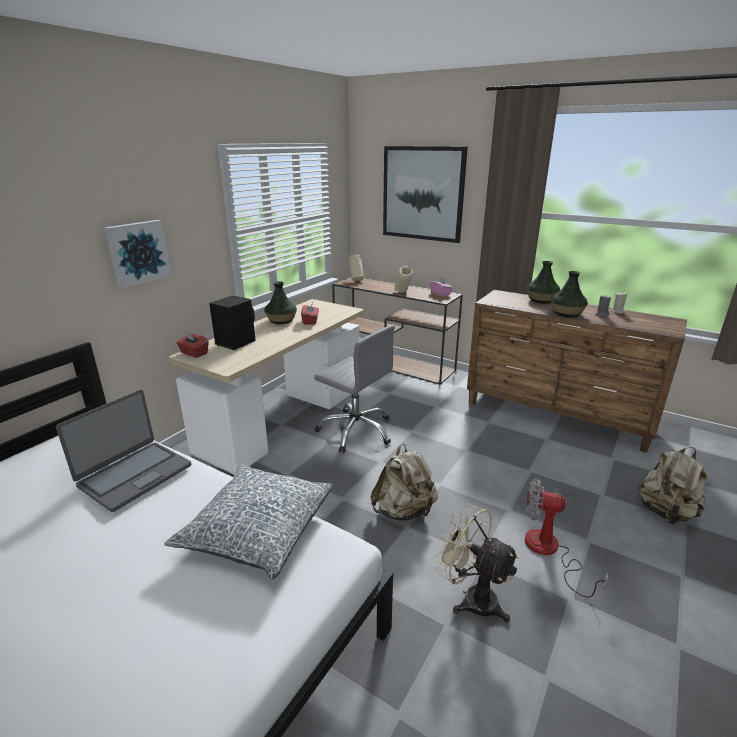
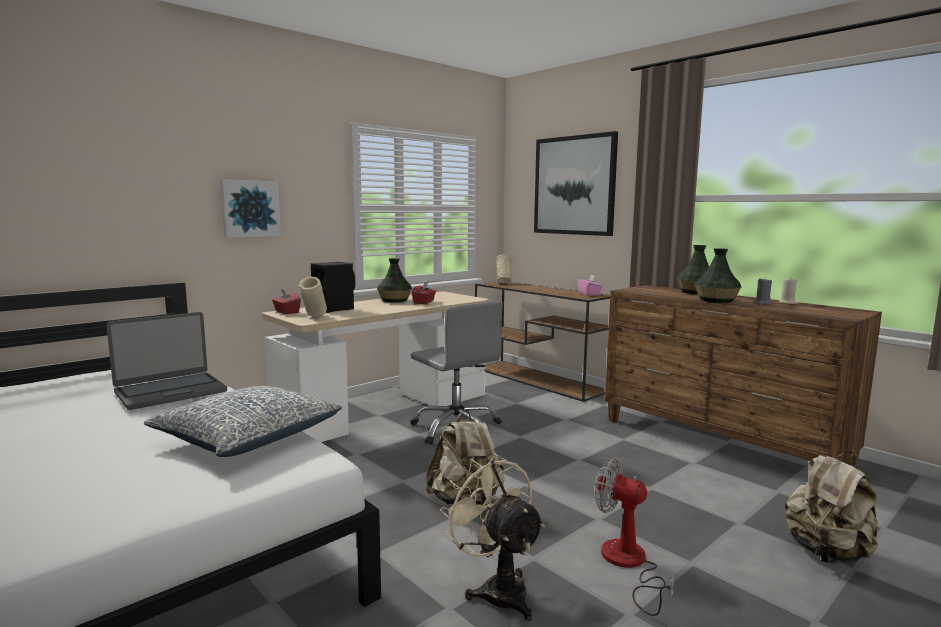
camera: 15 degrees right, 15 degrees down
beige vase [394,266,413,293] -> beige vase moved to [299,277,327,317]

